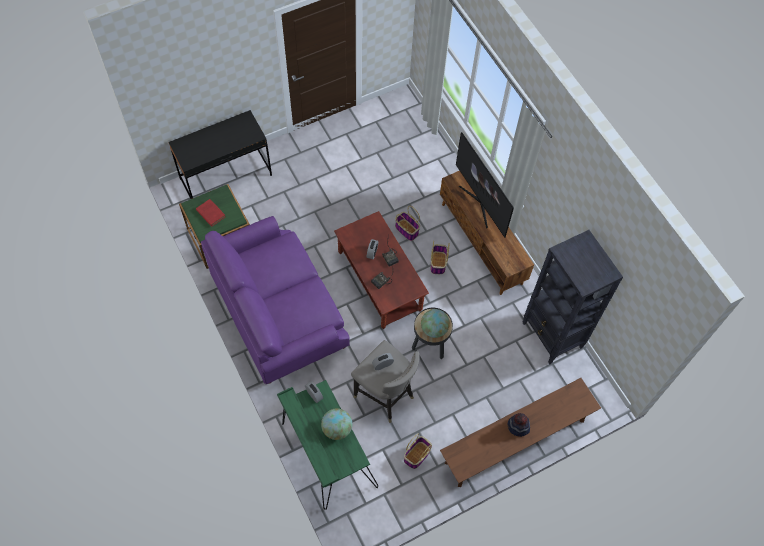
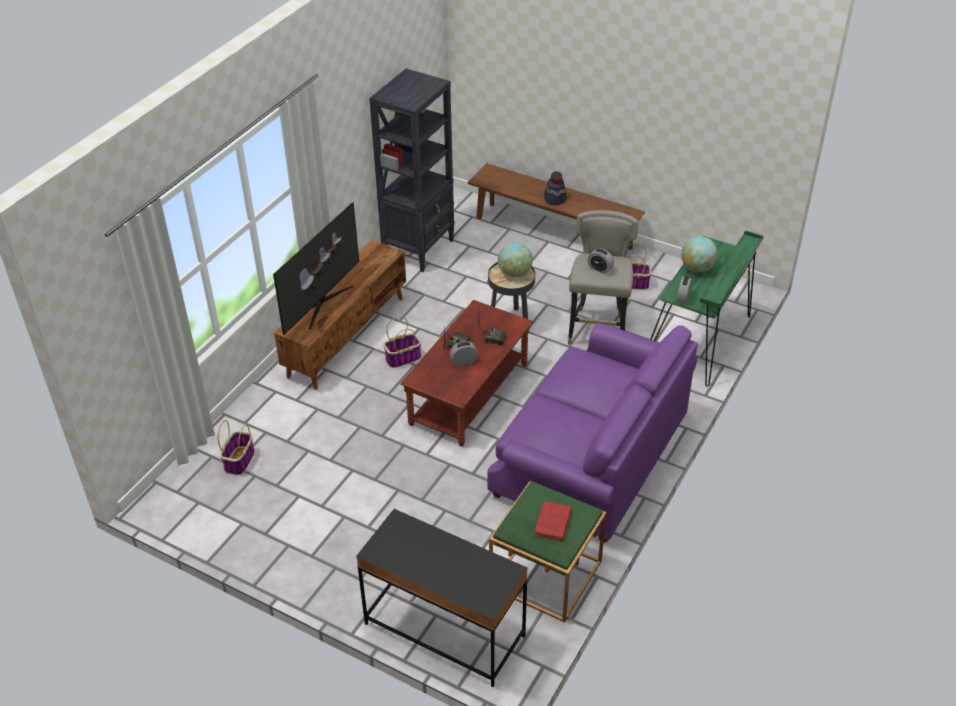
camera: 120 degrees left, 20 degrees down
basket [395,206,420,241] -> basket moved to [218,420,255,475]

